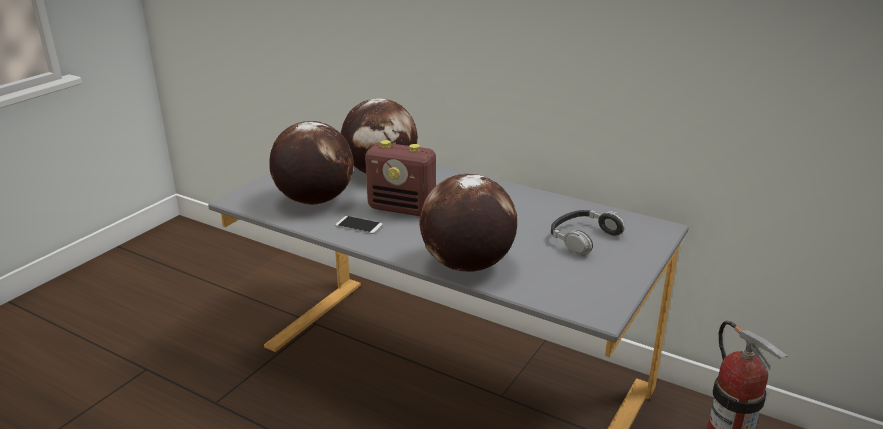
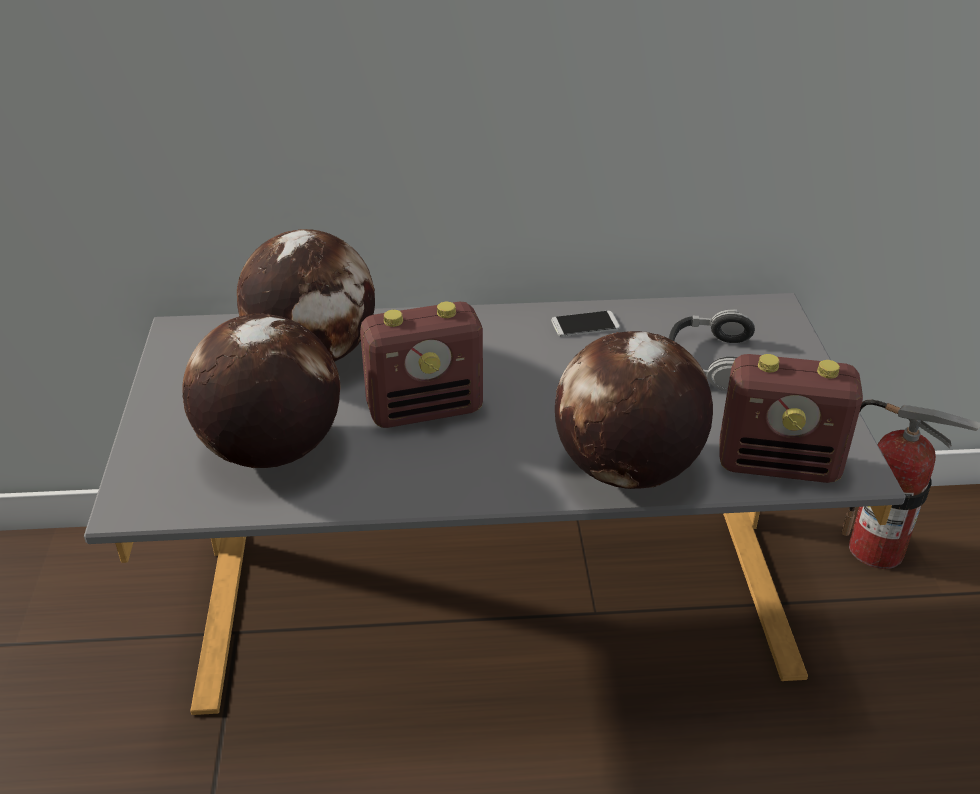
camera: 35 degrees left, 10 degrees up
phone [335,216,383,234] -> phone moved to [551,311,620,336]
none -> radio [719,354,863,483]

